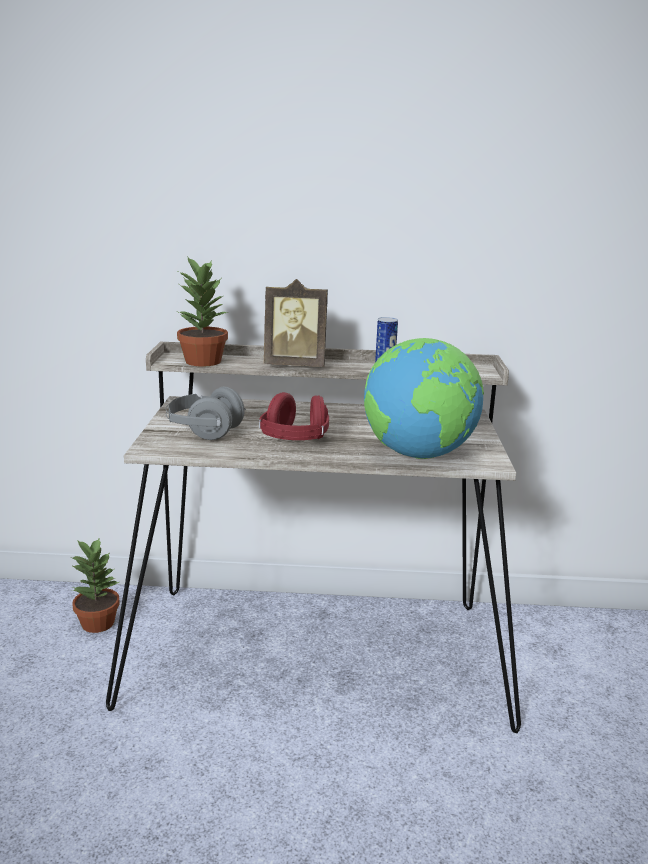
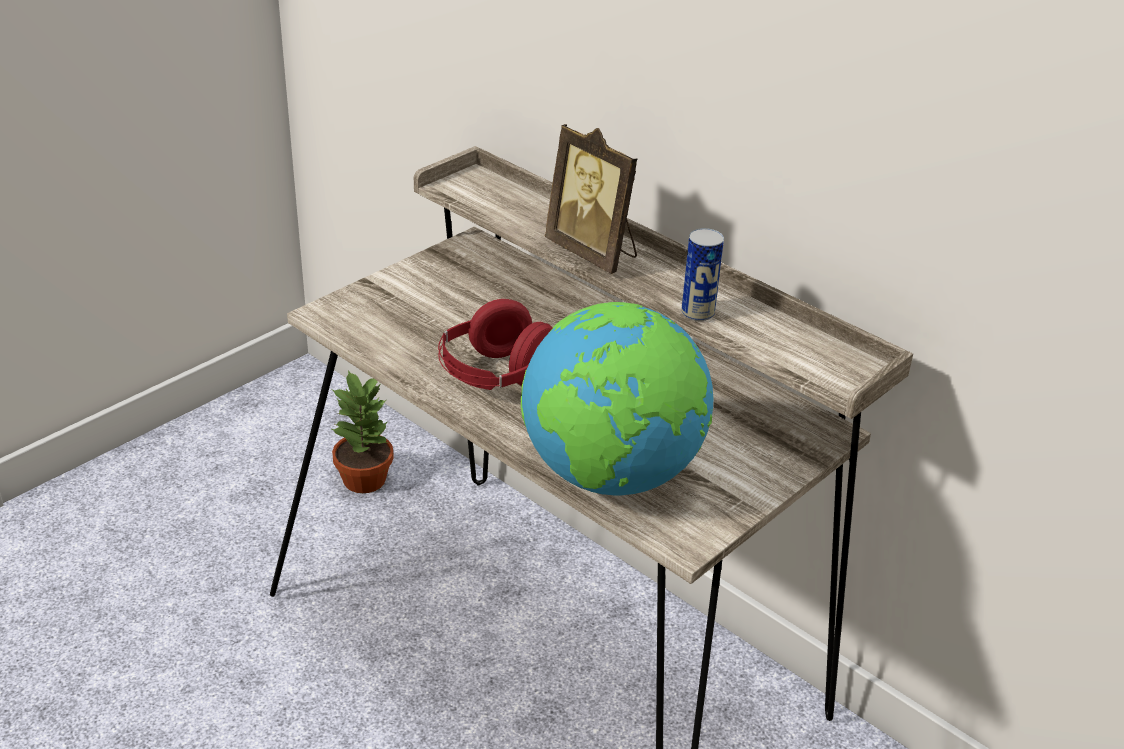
camera: 40 degrees right, 15 degrees up
grey headphones [166,387,245,440] -> none
potted plant [177,256,228,367] -> none

